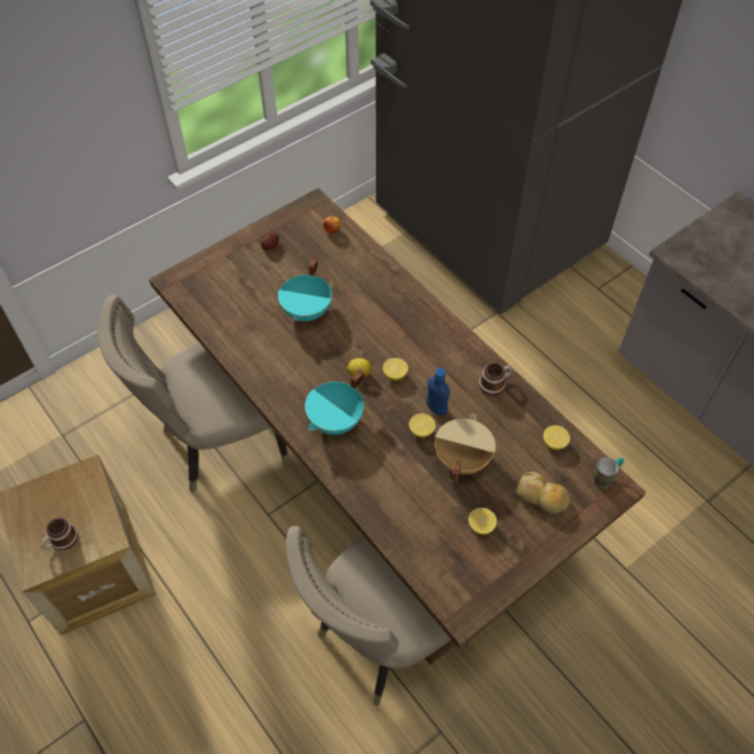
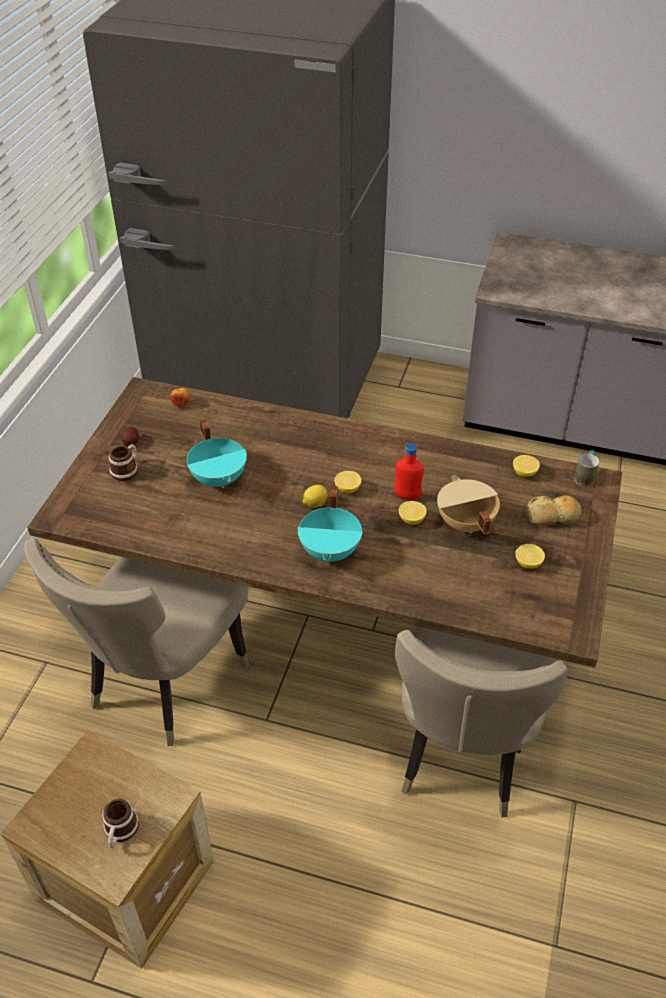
camera: 35 degrees left, 10 degrees down
blue bottle [426,367,450,415] -> red bottle [394,443,424,500]
mug [479,363,512,395] -> mug moved to [109,444,138,481]

